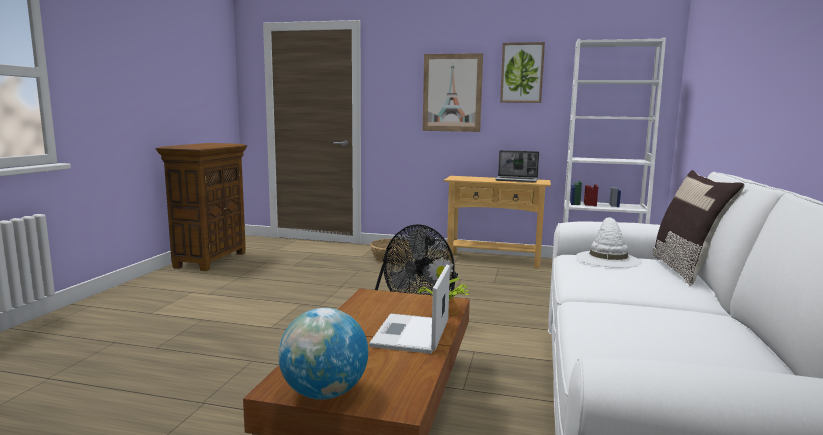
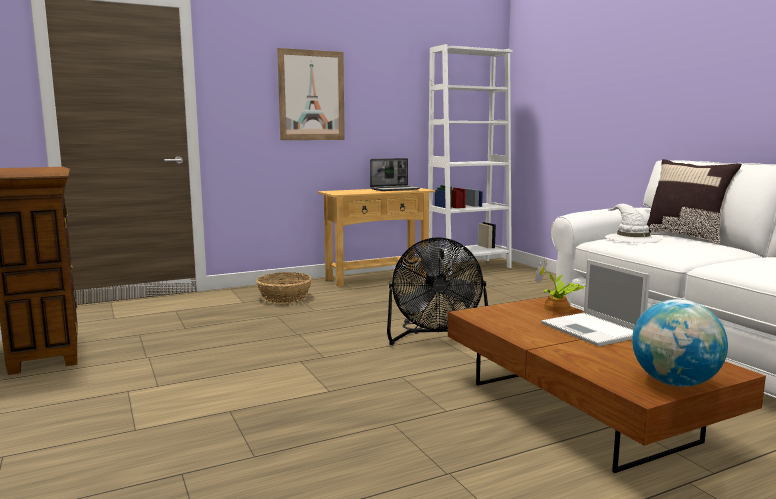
camera: 40 degrees left, 0 degrees up
picture [500,42,545,103] -> none

